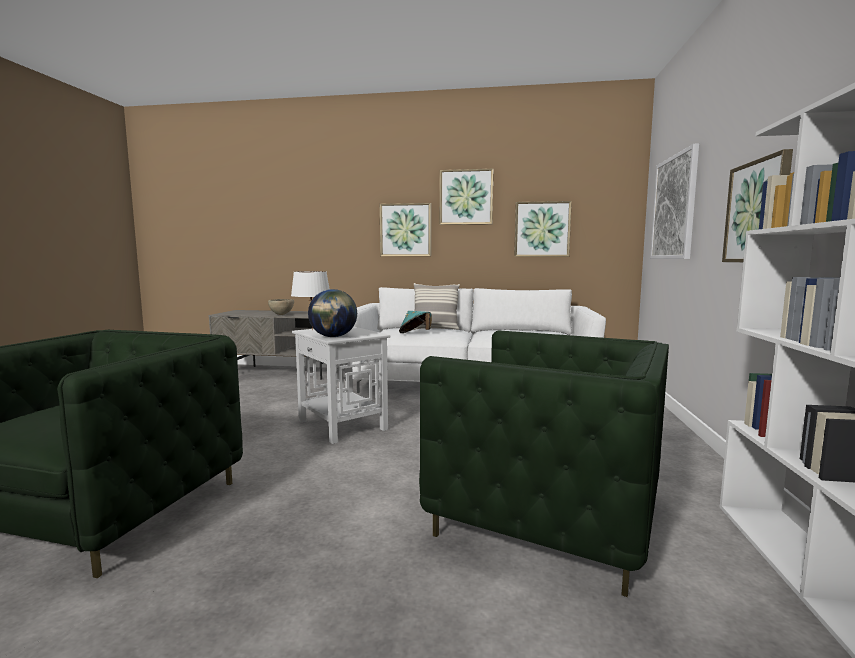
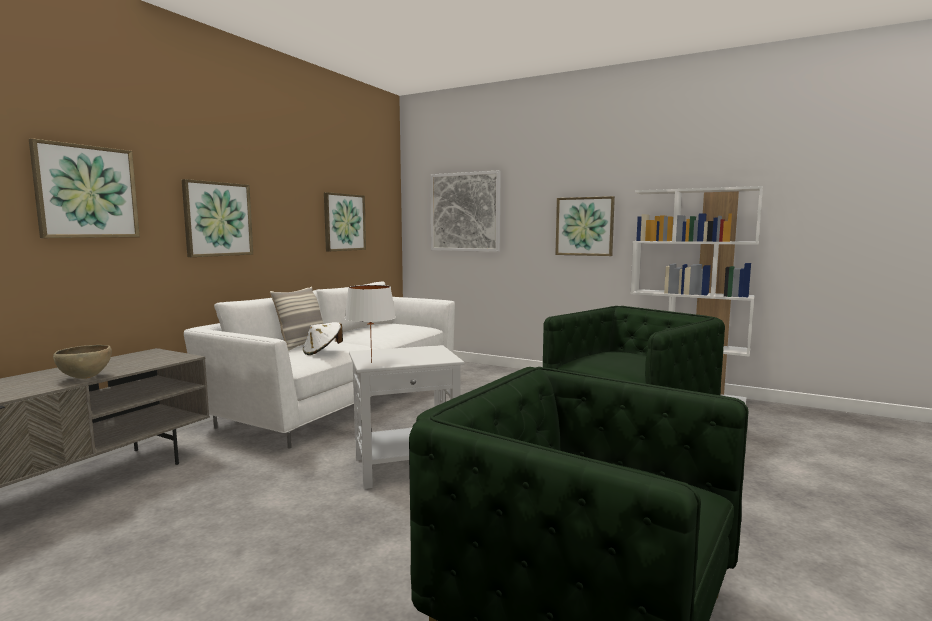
camera: 70 degrees left, 0 degrees up
globe [308,289,357,337] -> none
turquoise hat [399,311,432,333] -> white hat [303,322,343,355]
picture [440,169,493,225] -> picture moved to [29,138,140,238]

